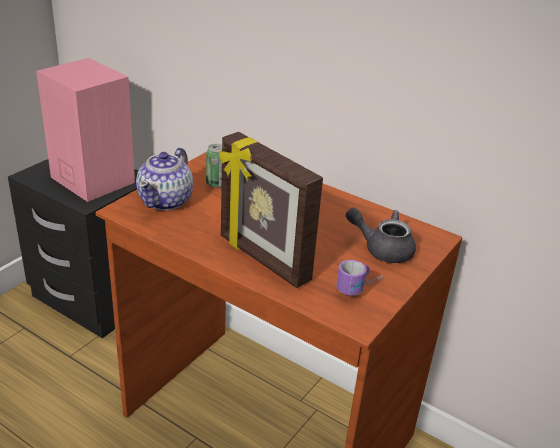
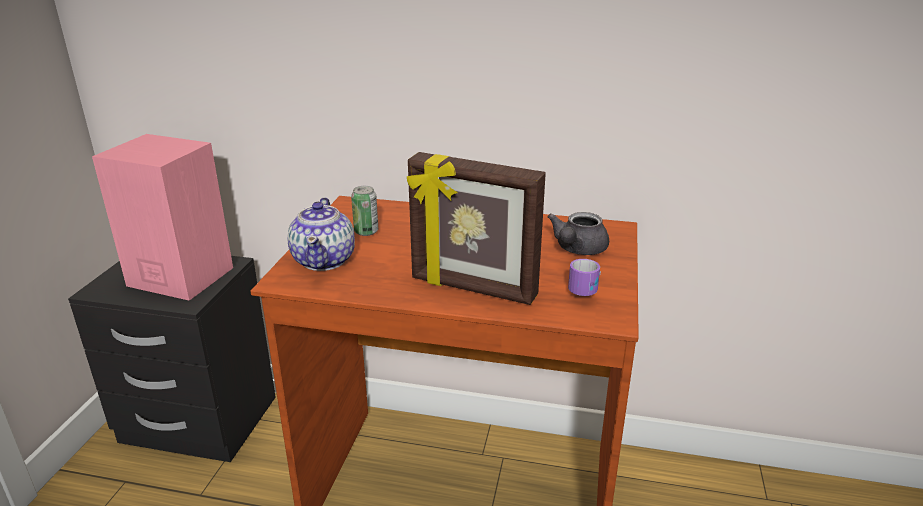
camera: 20 degrees left, 5 degrees down
grey teapot [346,208,416,263] -> grey teapot turned 60 degrees counterclockwise [547,212,609,255]

